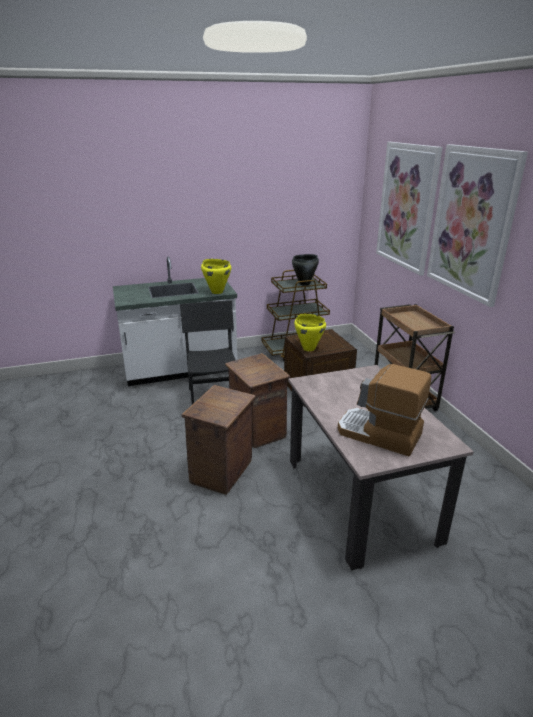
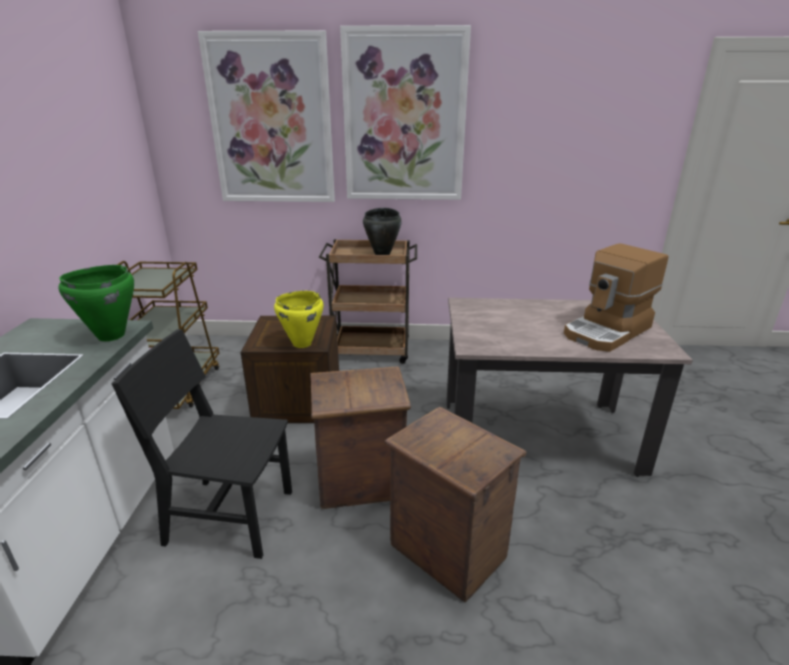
camera: 70 degrees left, 0 degrees up
yellow cooking pot [201,259,231,294] -> green cooking pot [58,265,134,341]
black cooking pot [292,254,319,285] -> black cooking pot moved to [363,208,402,255]

